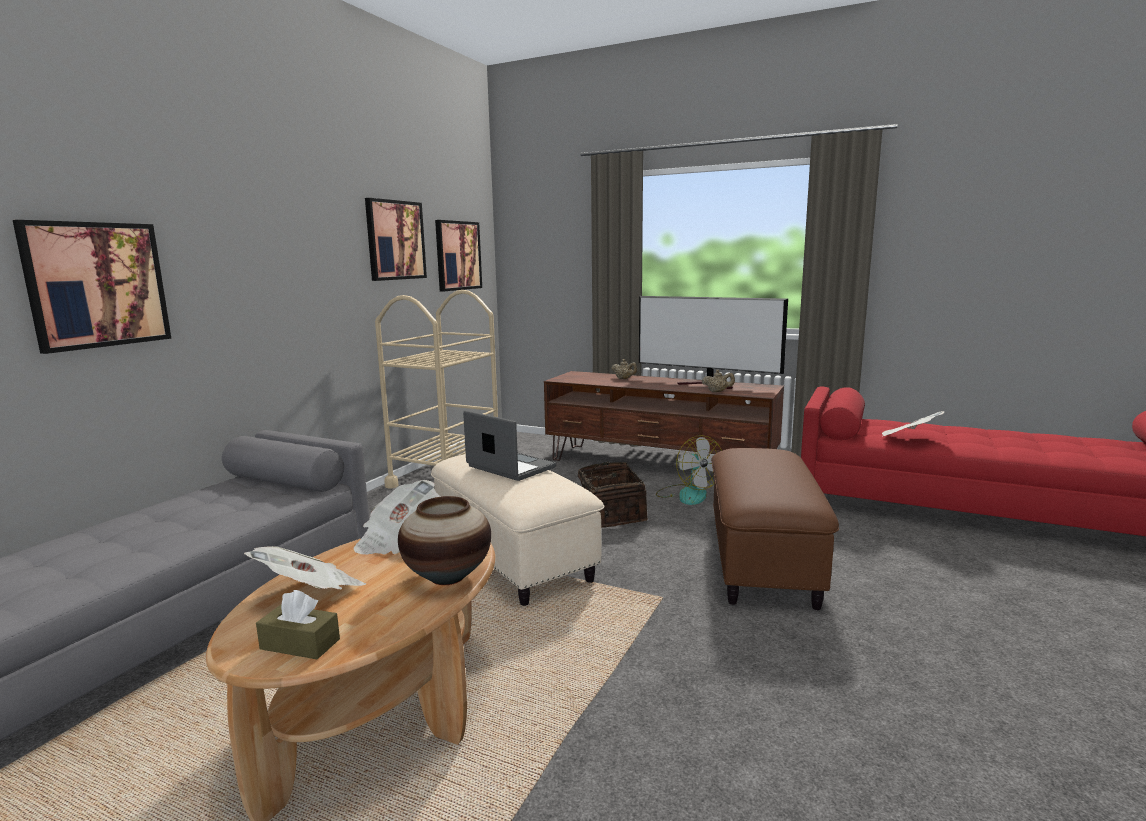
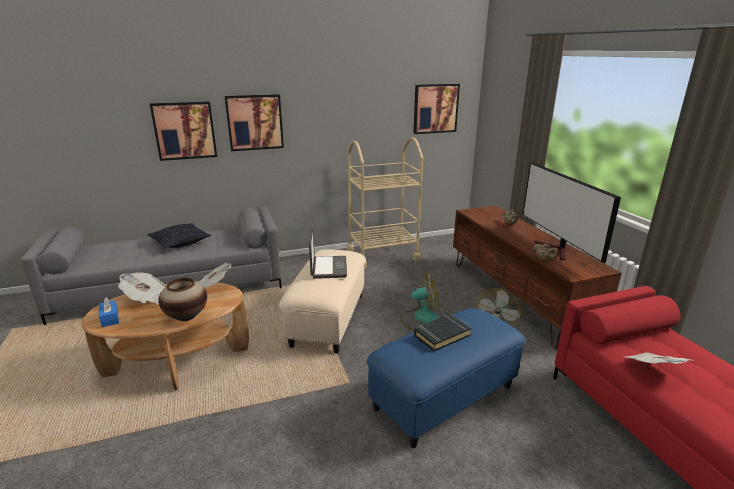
camera: 45 degrees right, 10 degrees up
brown tissue box [256,590,340,660] -> blue tissue box [99,297,119,327]
picture [365,198,427,281] -> picture moved to [225,94,284,151]
basket [578,461,648,528] -> fan [400,272,440,331]
brown ottoman [711,448,839,610] -> blue ottoman [367,308,526,448]
none -> pillow [147,223,211,249]
none -> black book [414,314,472,351]

